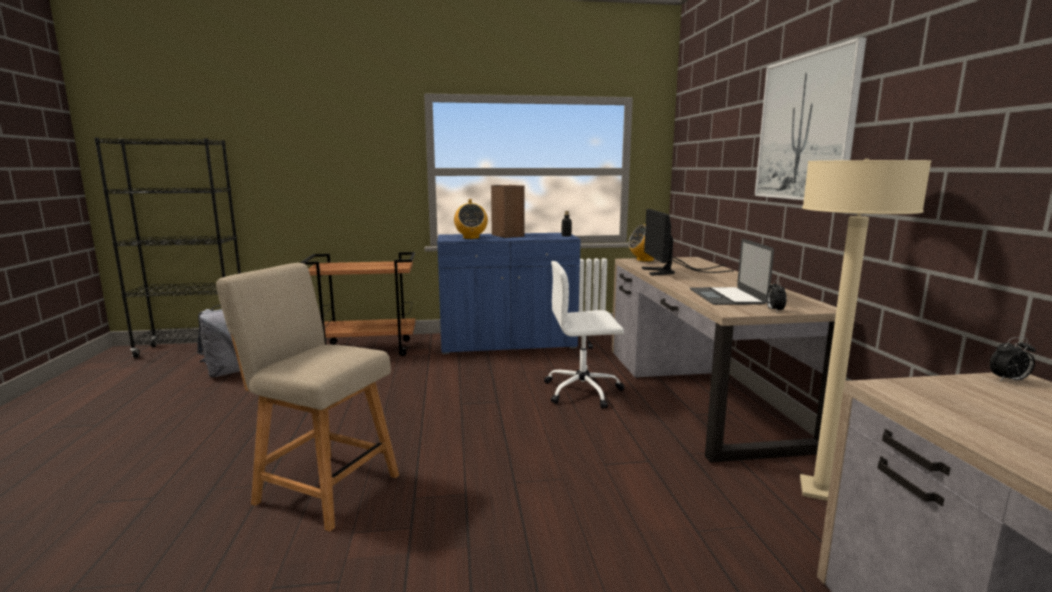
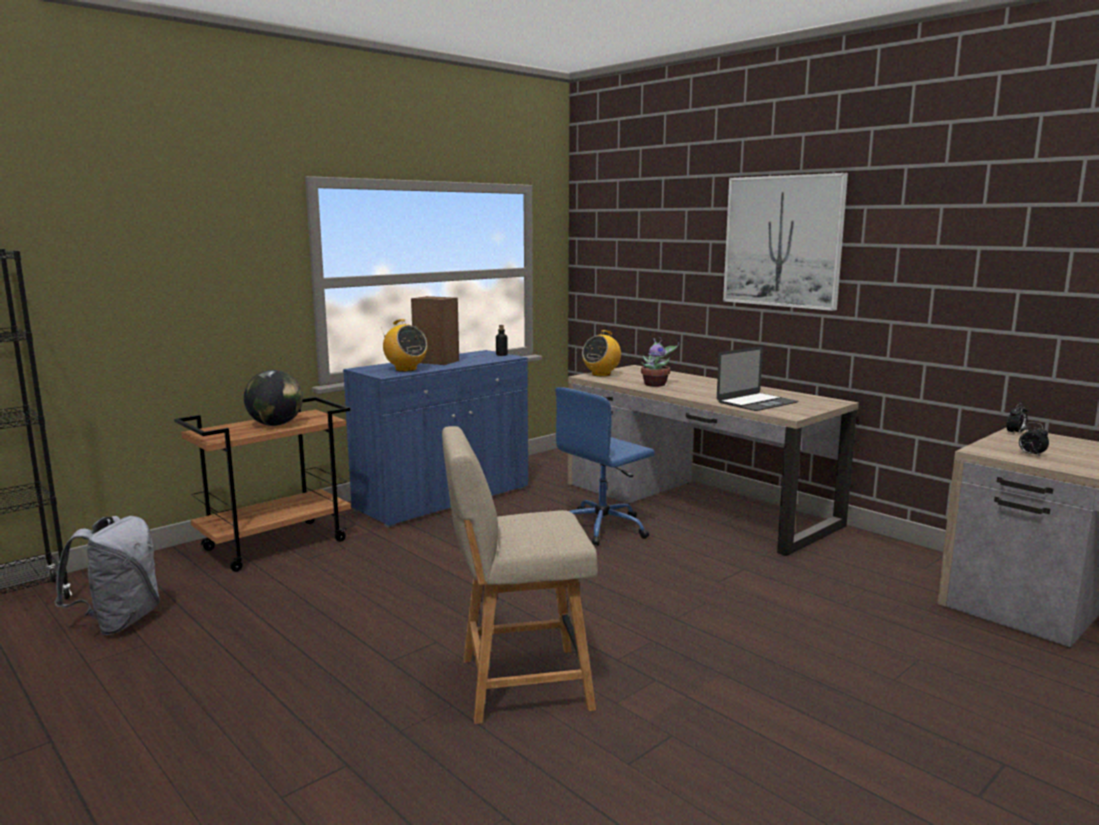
camera: 35 degrees left, 0 degrees up
white office chair [544,261,624,409] -> blue office chair [555,387,655,546]
monitor [642,209,734,276] -> potted plant [641,337,679,387]
laptop [690,239,774,305] -> laptop turned 90 degrees counterclockwise [717,346,798,411]
alarm clock [766,280,787,311] -> alarm clock moved to [1019,422,1049,457]
beige floor lamp [800,158,932,501] -> none
none -> globe [244,370,303,426]

